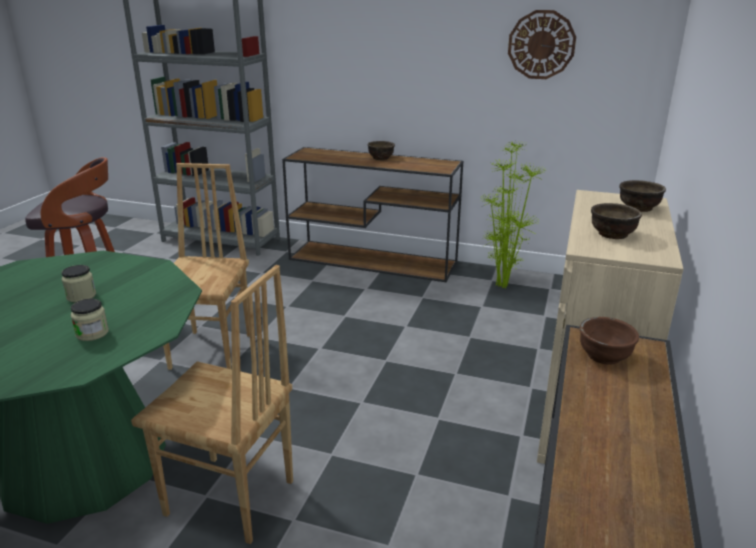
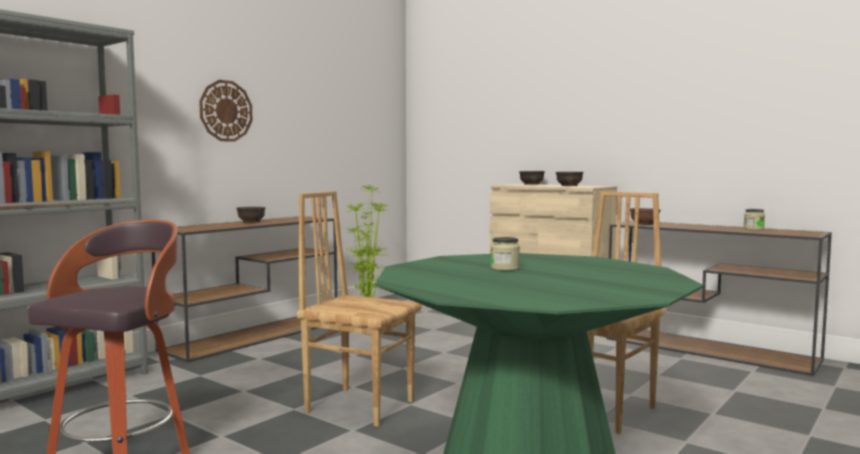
camera: 70 degrees left, 20 degrees down
jar [71,299,109,341] -> jar moved to [743,209,765,230]
wall clock [508,10,576,79] -> wall clock moved to [199,80,253,142]

